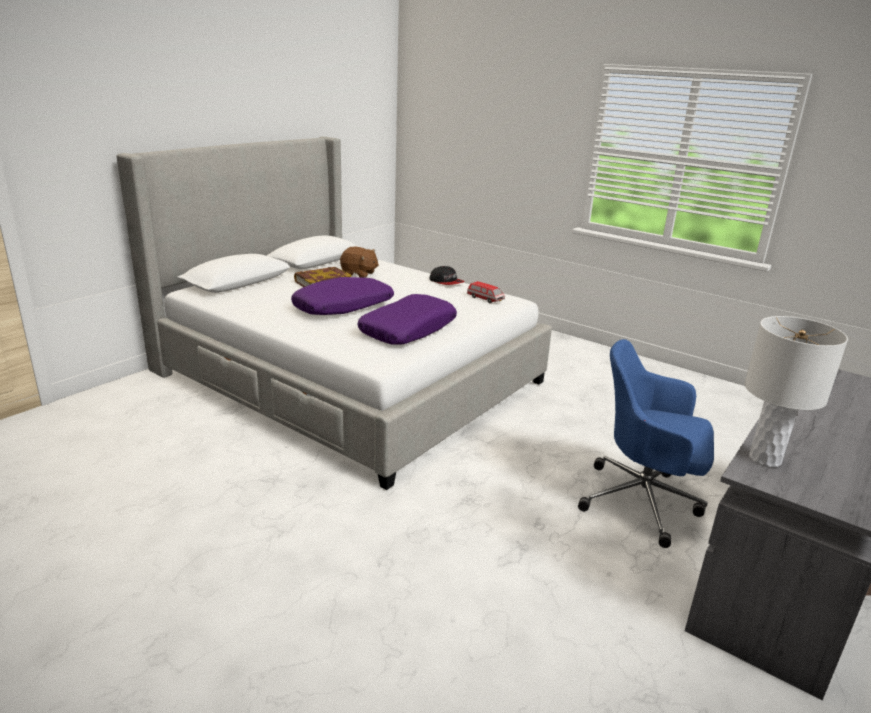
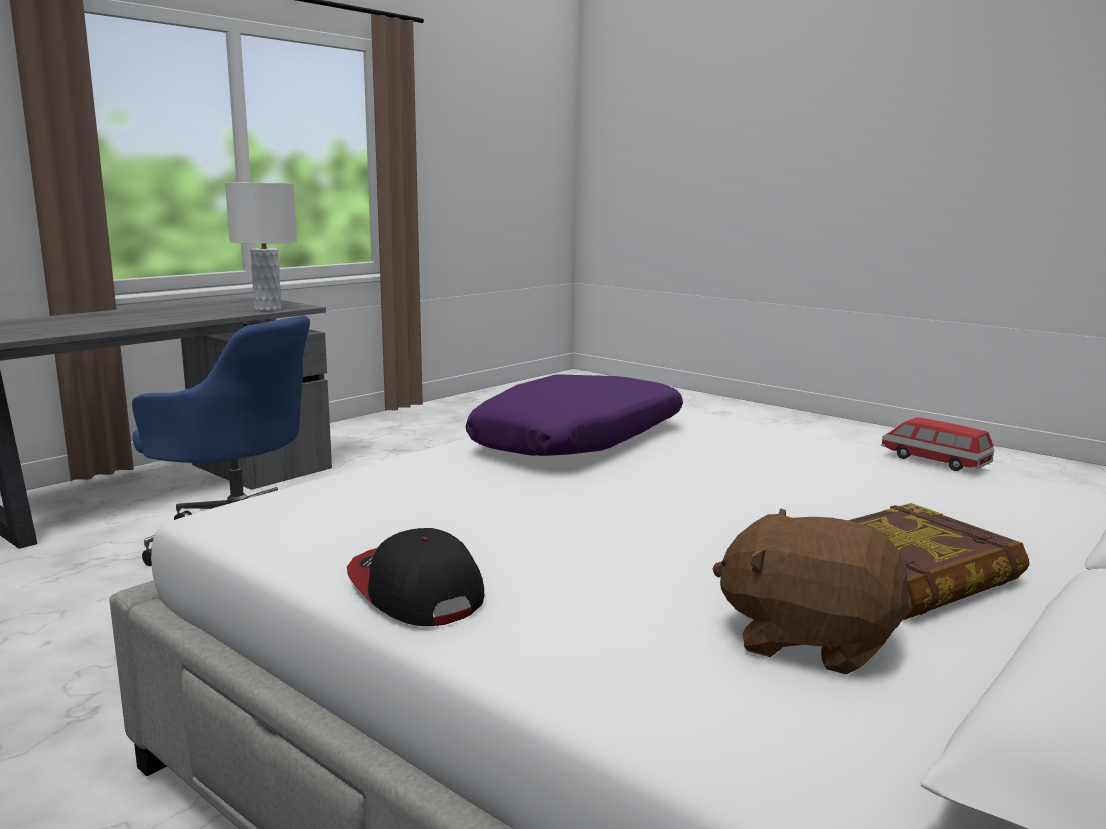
camera: 175 degrees left, 10 degrees down
purple pillow [291,277,394,315] -> none
toy car [467,281,505,303] -> toy car moved to [881,417,994,471]

